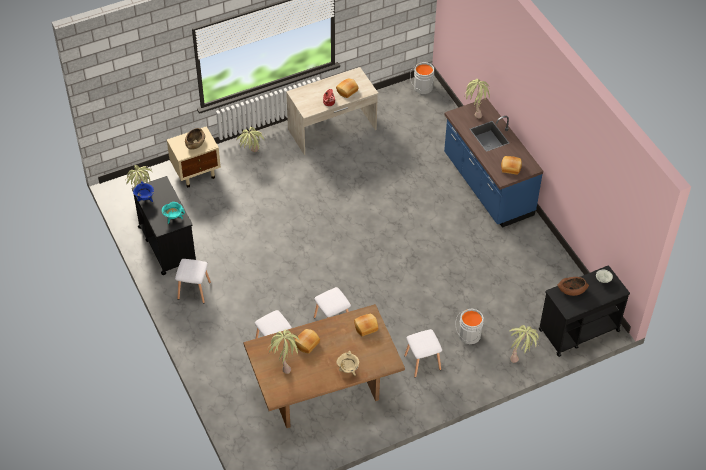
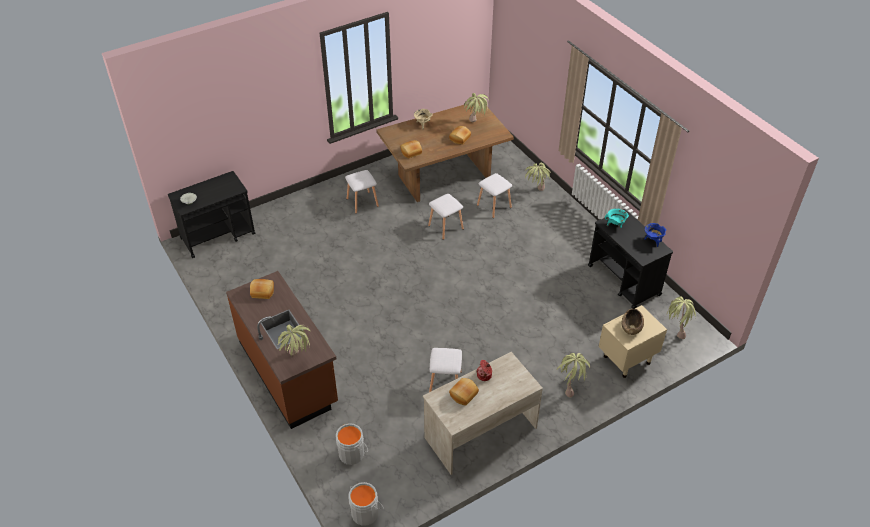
camera: 175 degrees right, 5 degrees down
white stool [175,259,211,303] -> white stool moved to [429,348,462,392]
blue counter [444,98,543,228] -> brown counter [226,271,338,429]
grey bucket [456,309,484,344] -> grey bucket moved to [336,423,368,465]
potted plant [509,325,539,363] -> potted plant moved to [525,162,551,191]
brown bowl [557,277,589,296] -> none

